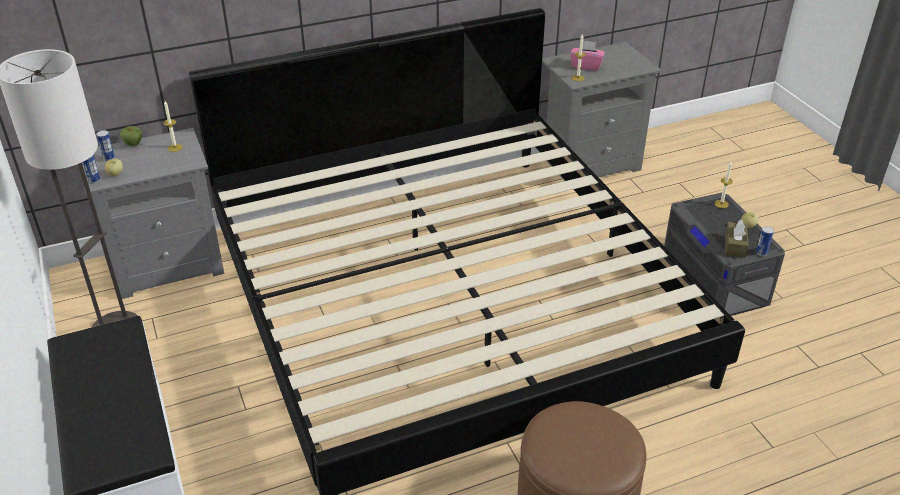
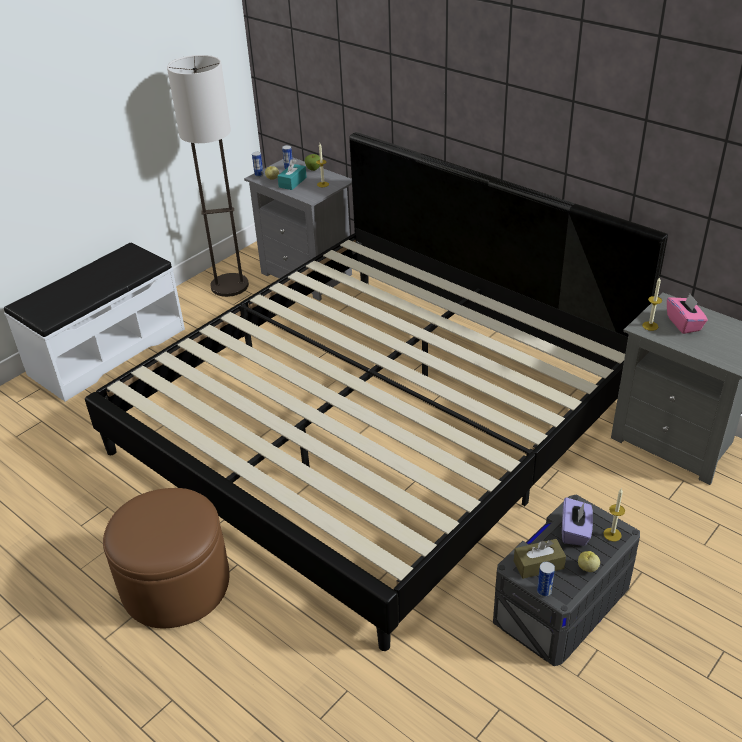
camera: 65 degrees right, 0 degrees up
none -> turquoise tissue box [278,159,307,190]
none -> purple tissue box [562,497,593,546]

